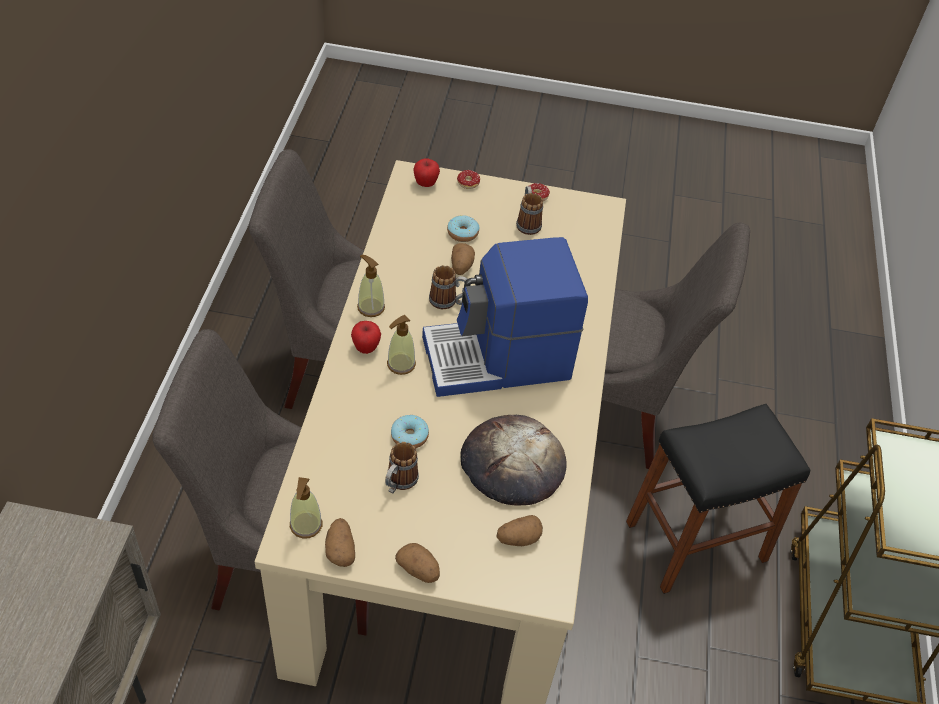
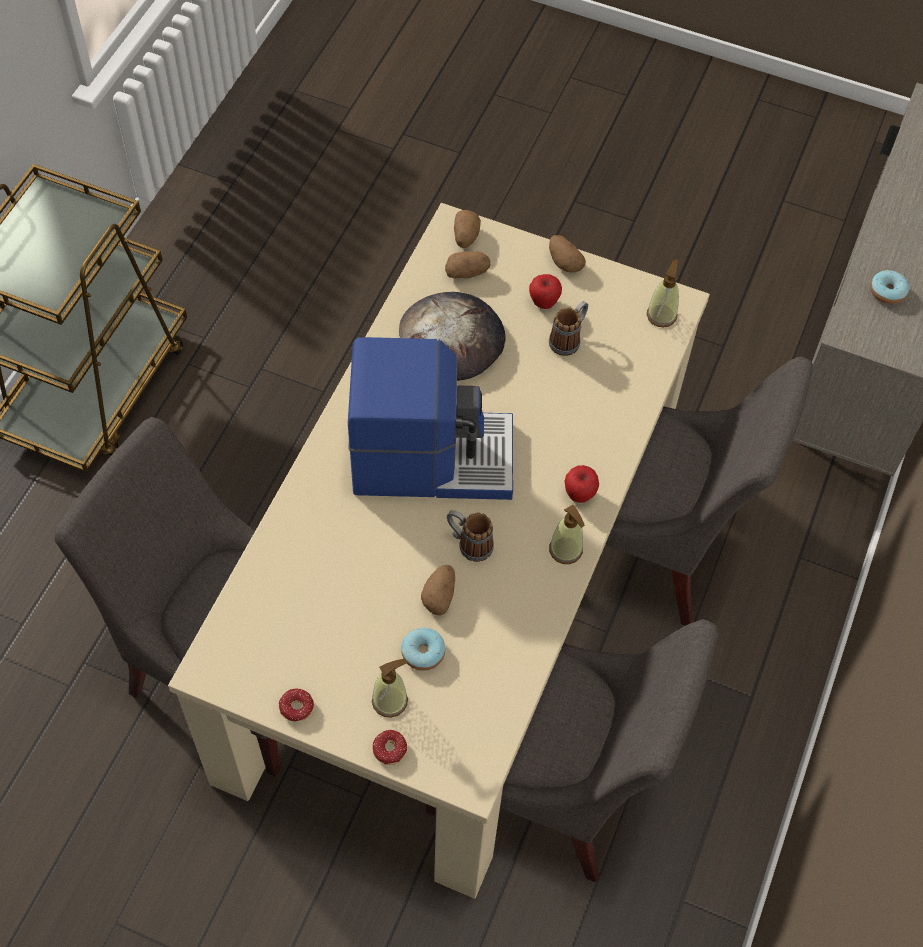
camera: 165 degrees left, 10 degrees up
potato [325,518,355,567] -> potato moved to [454,210,481,248]
soap dispenser [387,315,416,375] -> soap dispenser moved to [372,659,408,718]
donut [391,415,429,449] -> donut moved to [870,270,909,304]
apple [413,158,440,187] -> apple moved to [529,274,562,309]
mug [516,186,543,235] -> none
black stool [626,404,810,594] -> none

